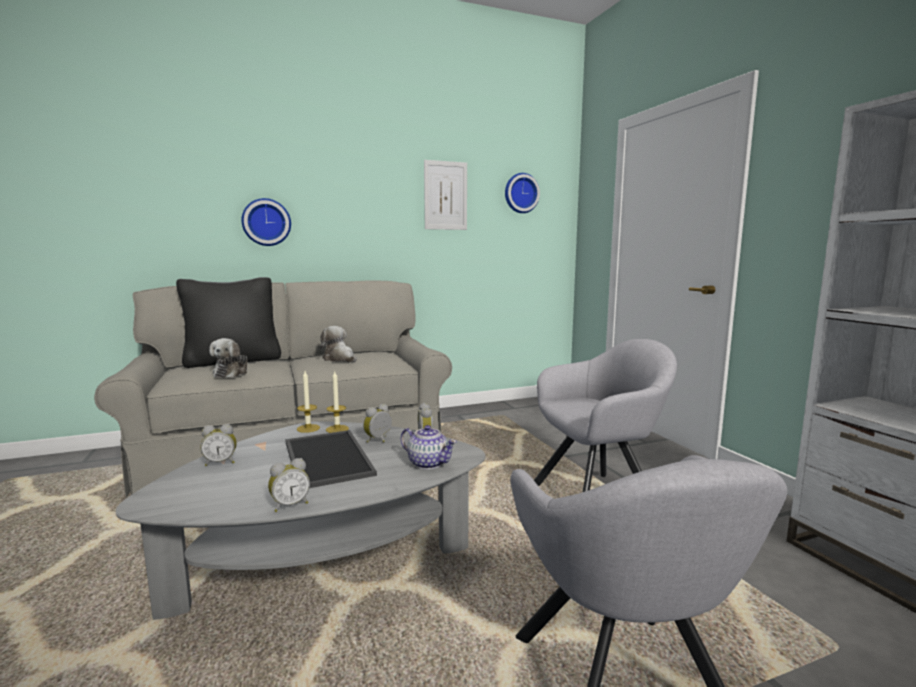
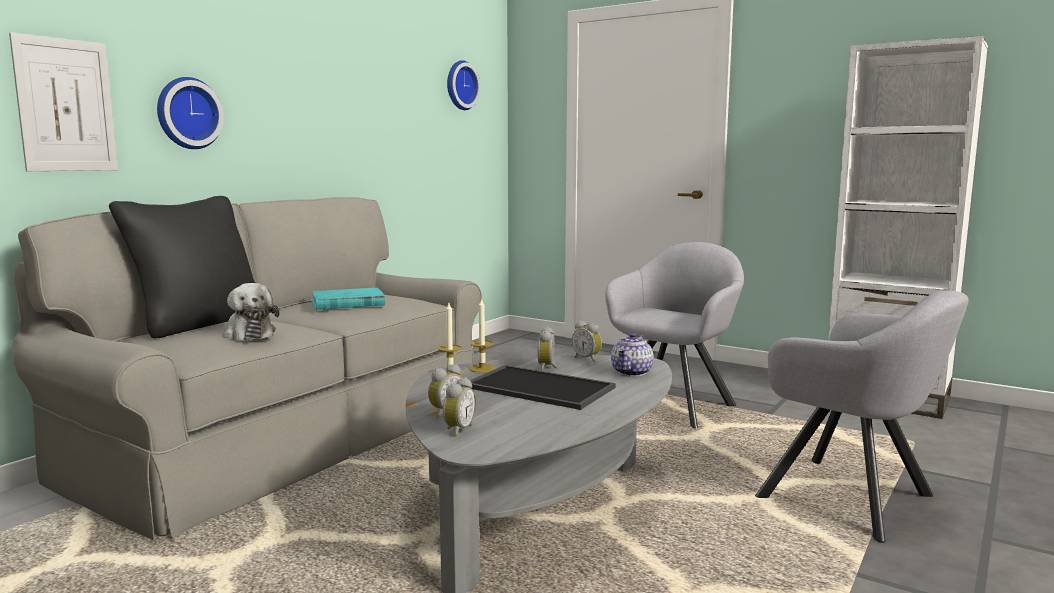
camera: 35 degrees left, 0 degrees up
alarm clock [268,458,310,512] -> alarm clock moved to [443,377,476,437]
plush toy [320,326,357,363] -> turquoise book [311,287,385,310]
teapot [401,425,457,469] -> teapot turned 120 degrees clockwise [611,333,654,377]
picture [424,160,467,230] -> picture moved to [9,32,118,171]

